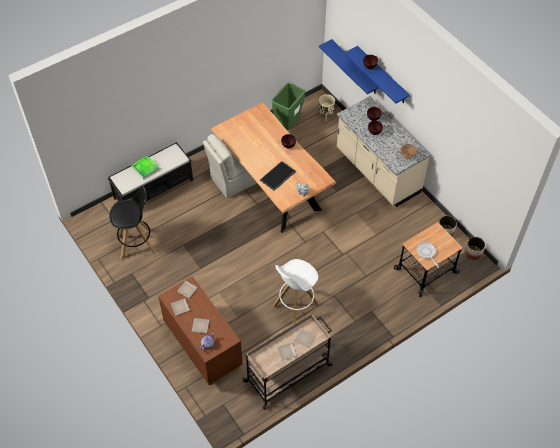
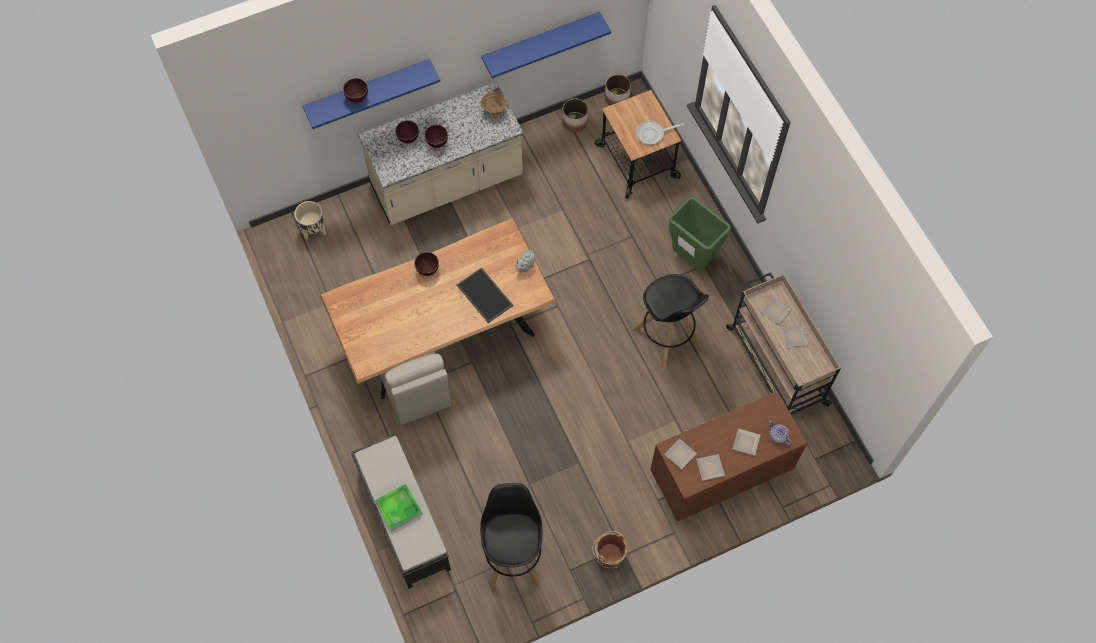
camera: 80 degrees left, 10 degrees up
green trash can [271,82,305,130] -> green trash can moved to [669,197,731,270]
white stool [273,259,320,324] -> black stool [633,274,709,369]
blue shelf [319,39,379,94] -> blue shelf moved to [481,12,611,78]
none -> brown bucket [592,531,627,569]

